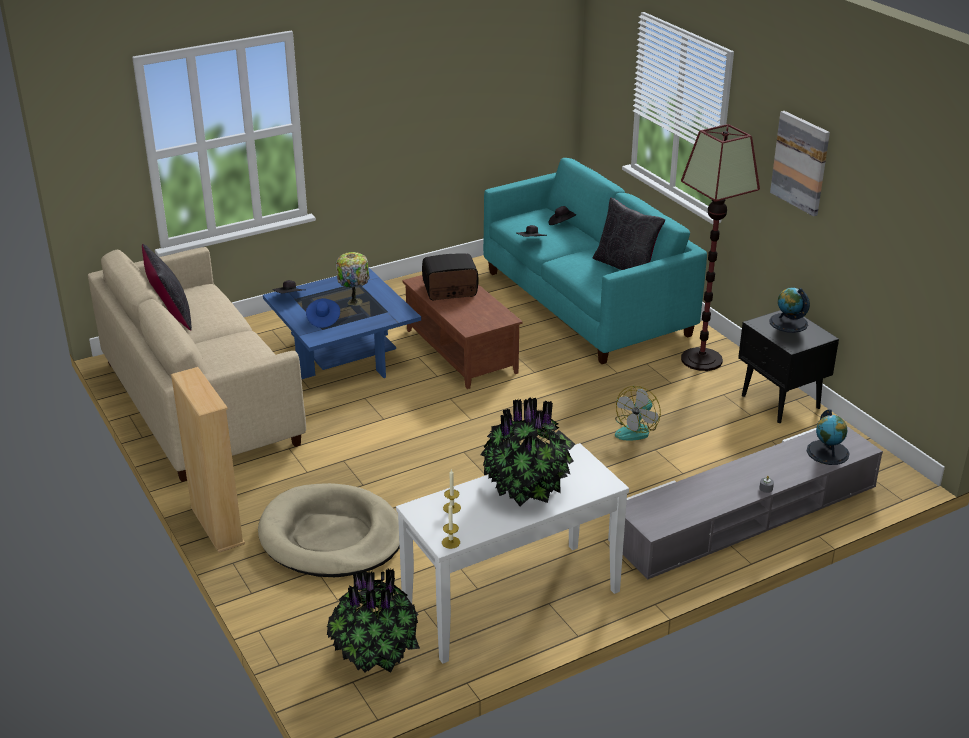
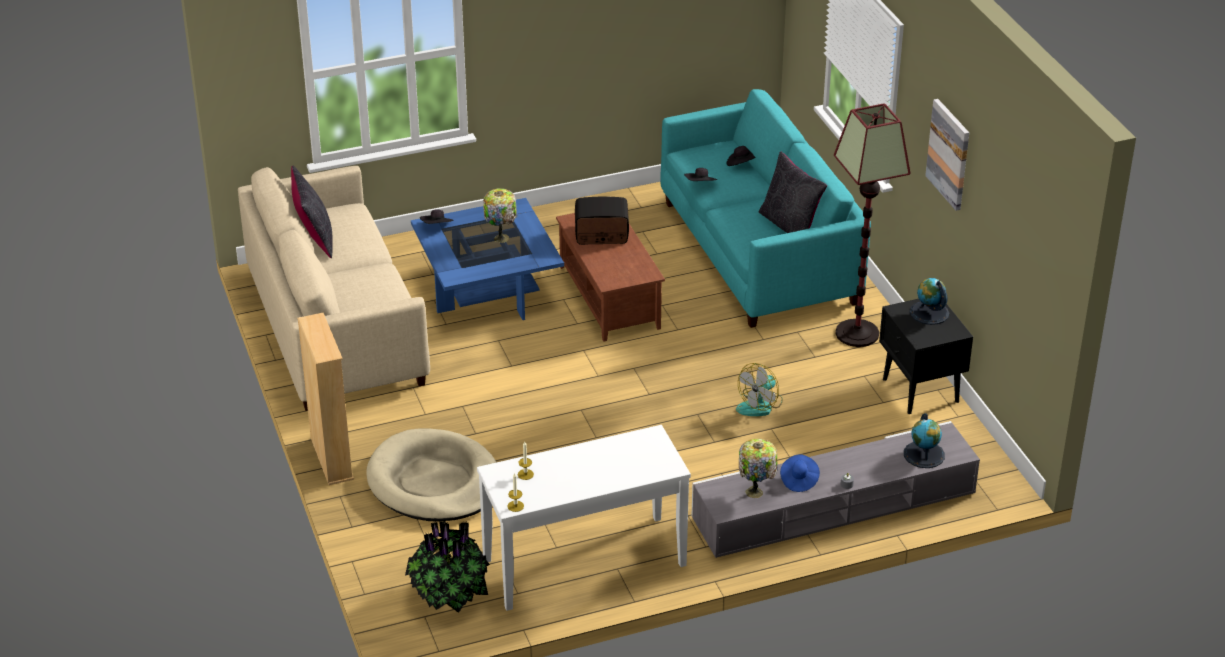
camera: 10 degrees right, 5 degrees up
blue hat [306,298,340,328] -> blue hat moved to [780,454,820,492]
potted plant [480,397,575,506] -> none
none -> table lamp [739,439,778,498]

